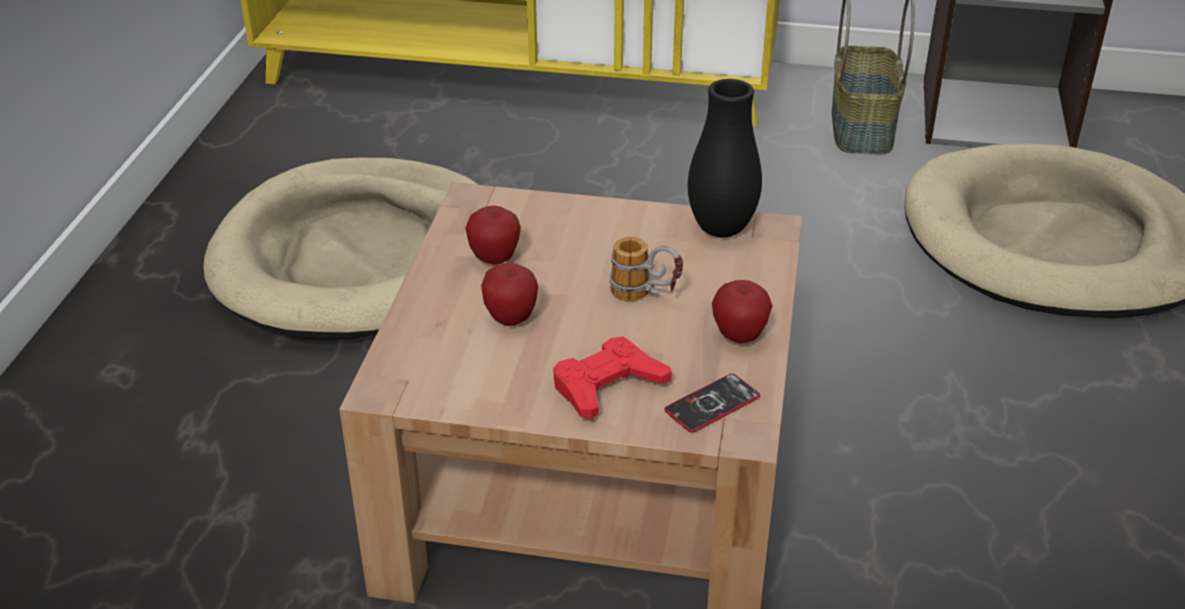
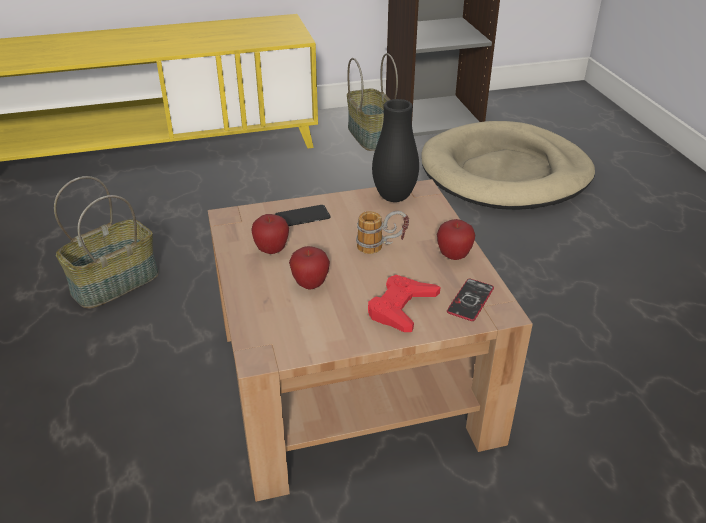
camera: 25 degrees left, 0 degrees up
beige dog bed [203,158,479,341] -> basket [54,176,159,309]
none -> phone [275,205,331,226]

